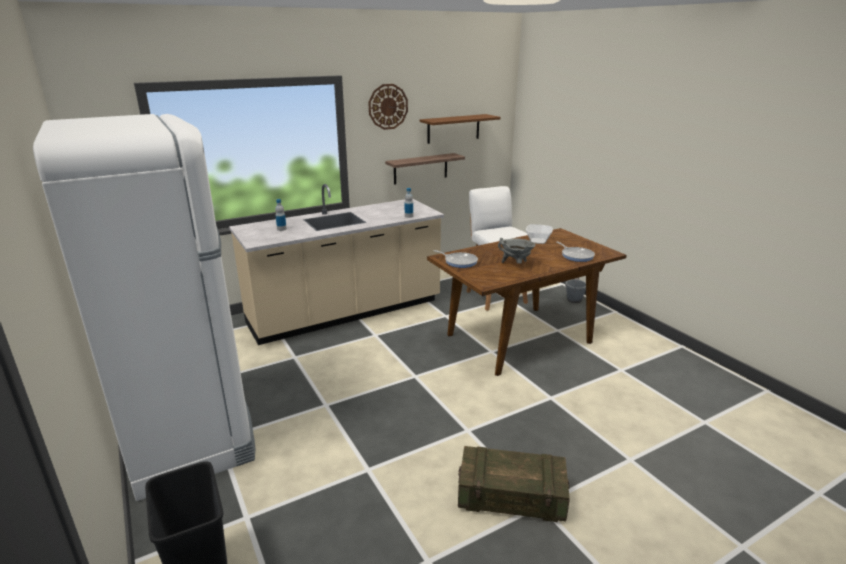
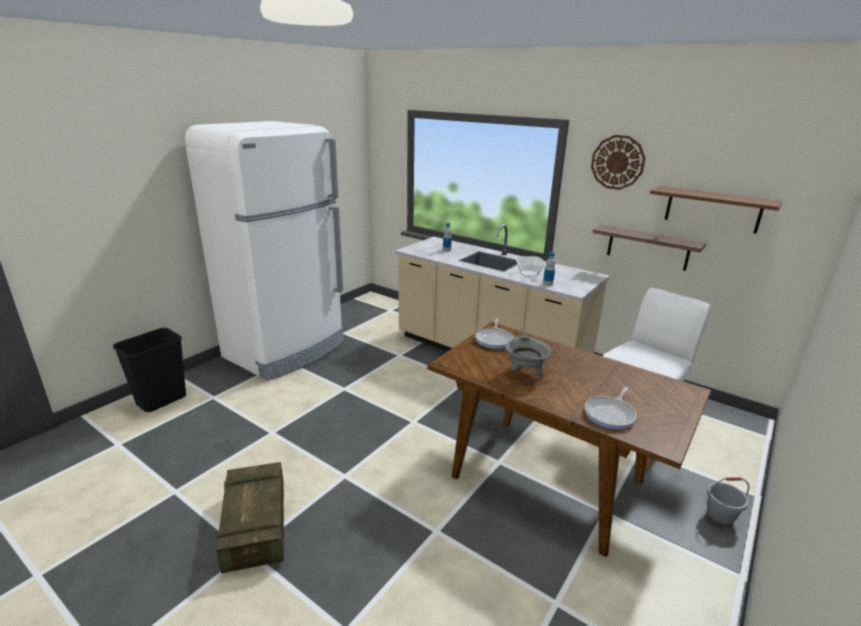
camera: 65 degrees right, 0 degrees up
bowl [526,224,553,244] -> bowl moved to [516,256,546,277]

